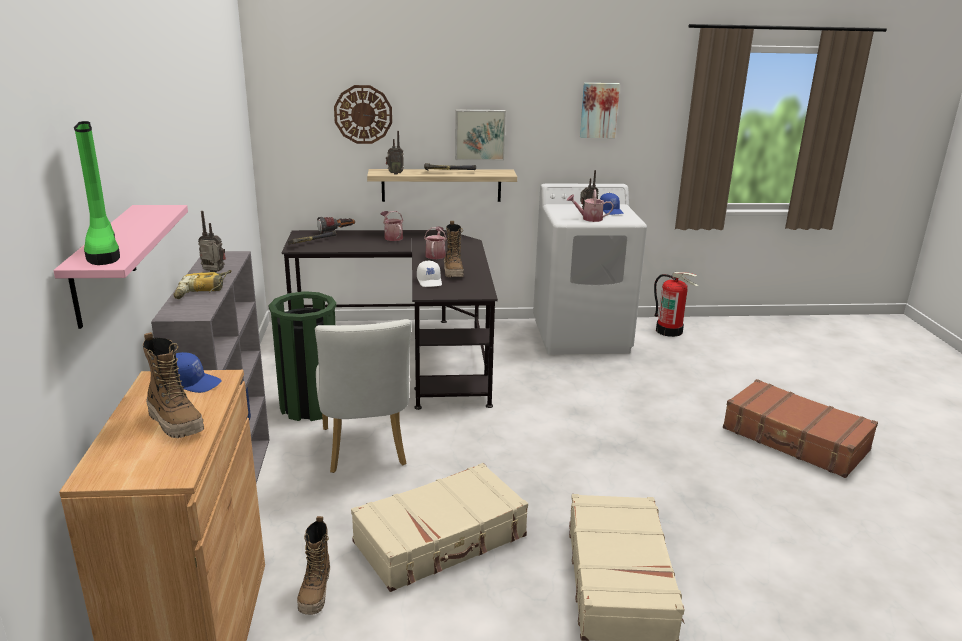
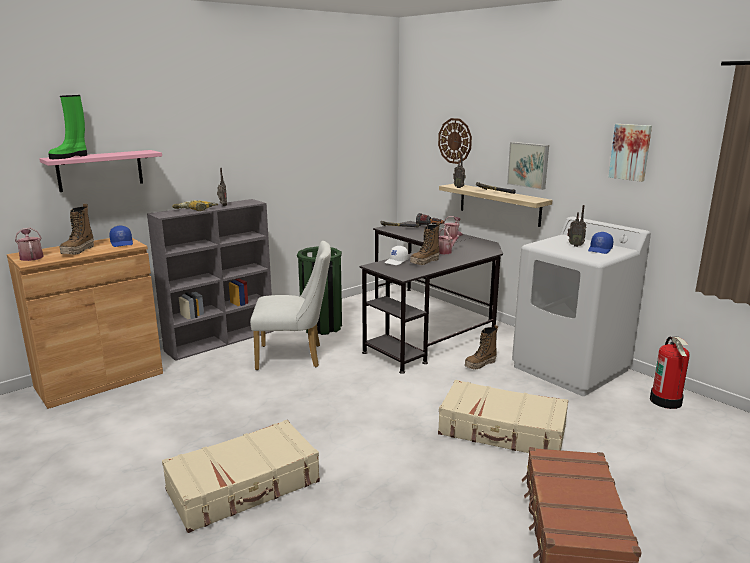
camera: 55 degrees right, 5 degrees down
boot [297,516,330,615] -> boot moved to [465,325,498,369]
white chair [315,319,412,473] -> white chair turned 135 degrees counterclockwise [250,241,331,370]
beige suitcase [351,463,528,592] -> beige suitcase moved to [438,380,568,453]
watering can [567,189,614,222] -> watering can moved to [15,228,44,261]

